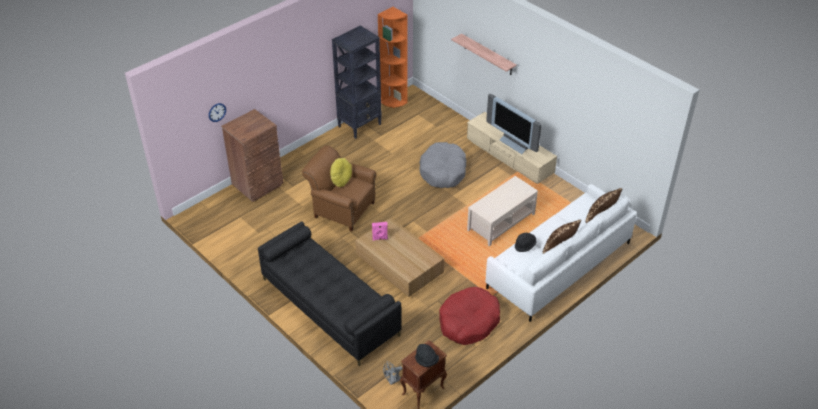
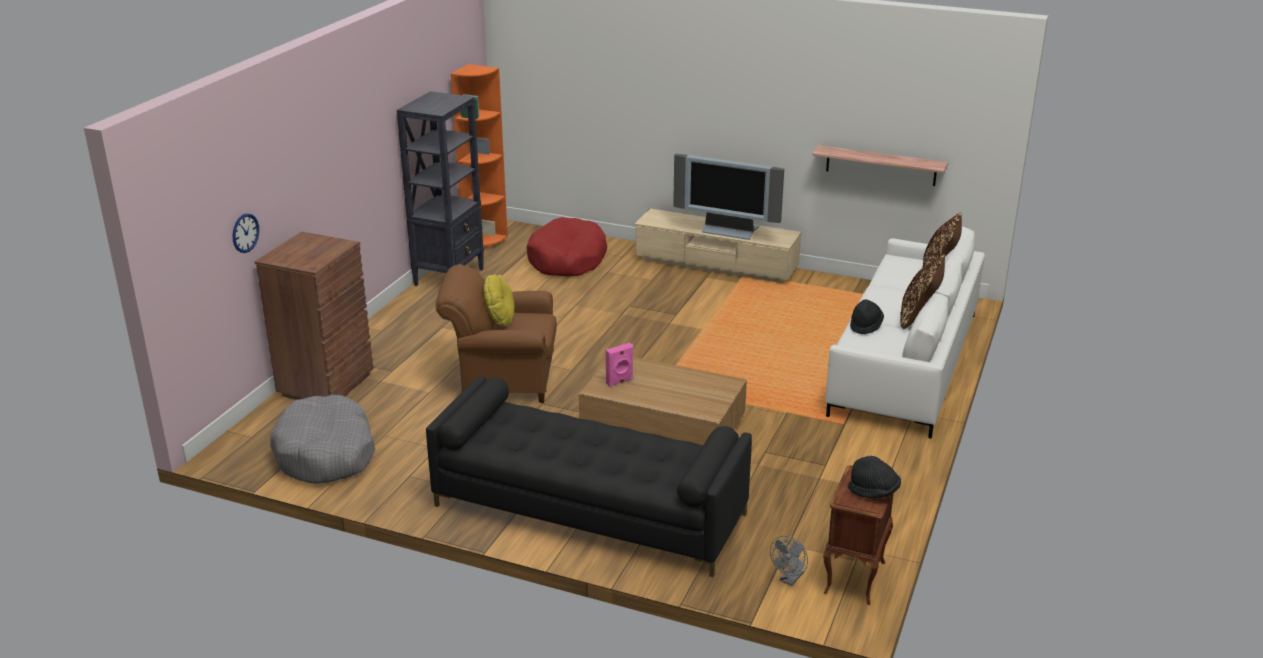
camera: 25 degrees left, 15 degrees down
grey dog bed [419,142,466,188] -> grey dog bed moved to [270,394,375,484]
red dog bed [439,287,500,345] -> red dog bed moved to [527,217,607,276]
shelf [451,33,517,75] -> shelf moved to [812,145,948,186]
beige coffee table [467,176,538,247] -> none

